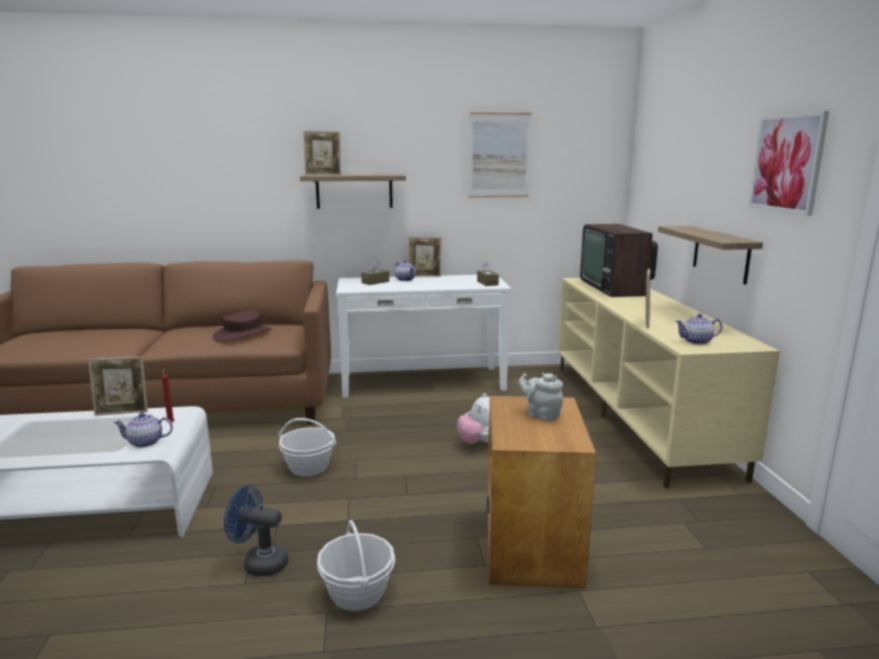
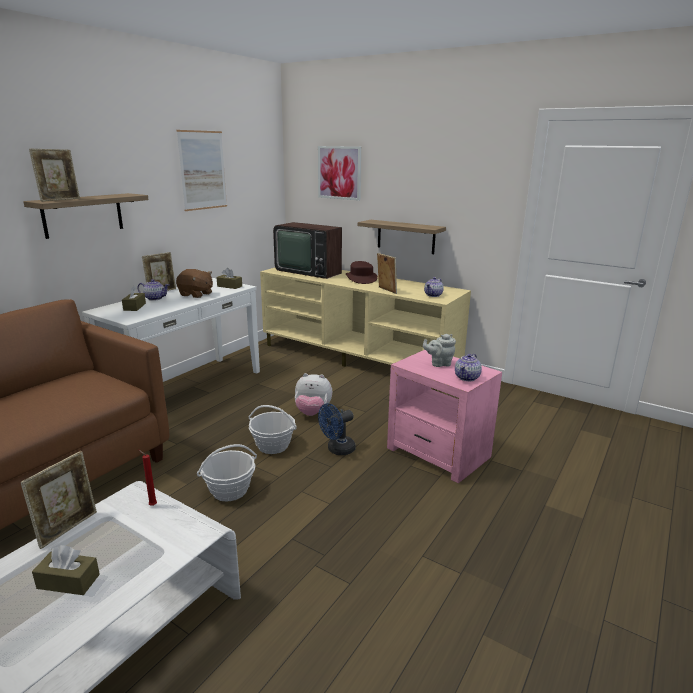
camera: 50 degrees left, 5 degrees up
teapot [113,412,173,448] -> teapot moved to [455,354,482,381]
brown hat [213,310,272,342] -> brown hat moved to [346,261,378,284]
blue fan [224,485,288,576] -> blue fan moved to [318,403,356,455]
basket [317,520,395,611] -> basket moved to [249,405,297,454]
brown side table [487,396,596,588] -> pink side table [387,350,502,484]
picture [748,111,829,216] -> picture moved to [318,146,361,200]
none -> brown tissue box [32,545,100,595]
none -> brown plush toy [176,269,213,298]

